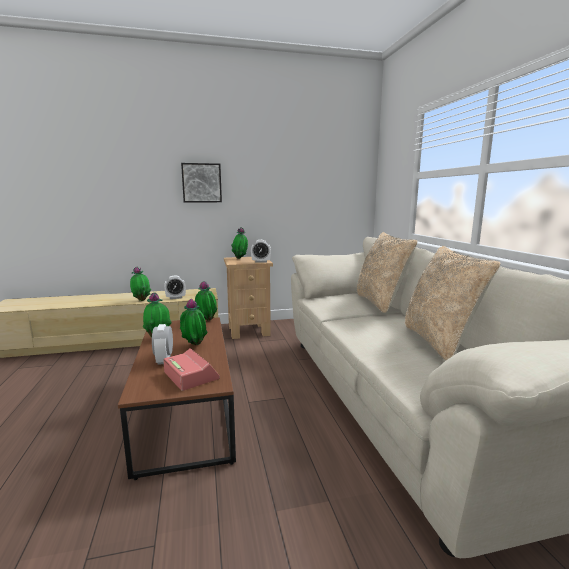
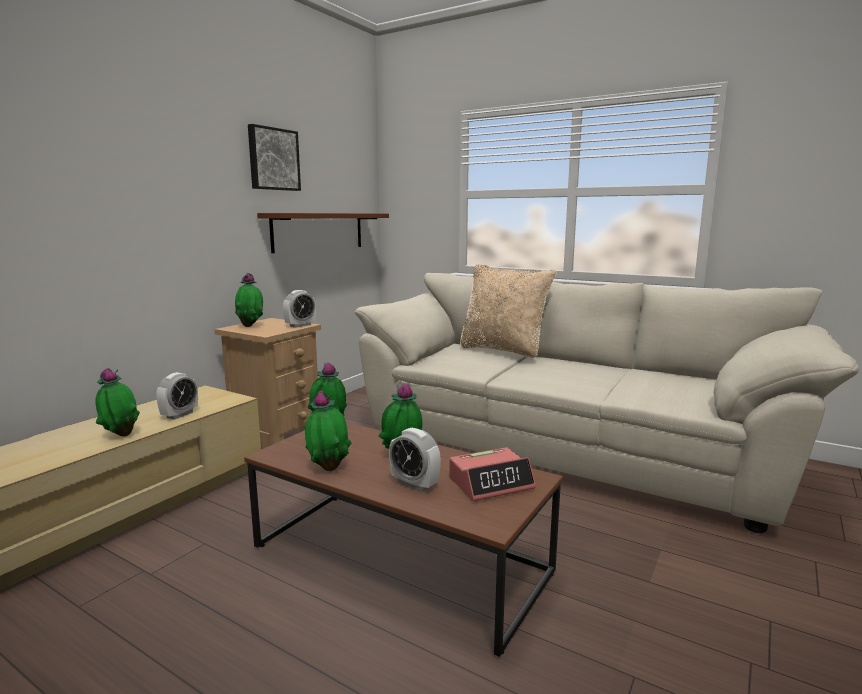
camera: 45 degrees left, 0 degrees up
alarm clock [163,348,220,391] -> alarm clock turned 150 degrees clockwise [449,447,536,501]
picture [181,163,222,202] -> picture moved to [248,124,301,191]
beige pillow [405,246,501,361] -> none
none -> brown shelf [257,213,389,253]

